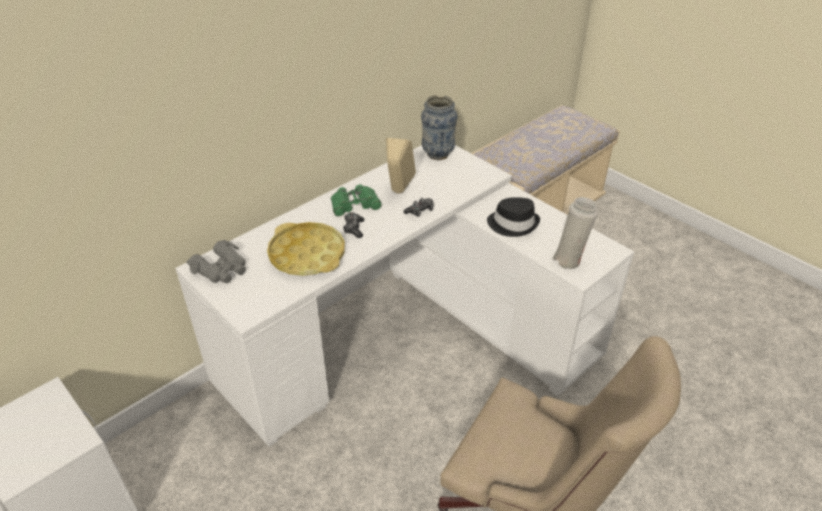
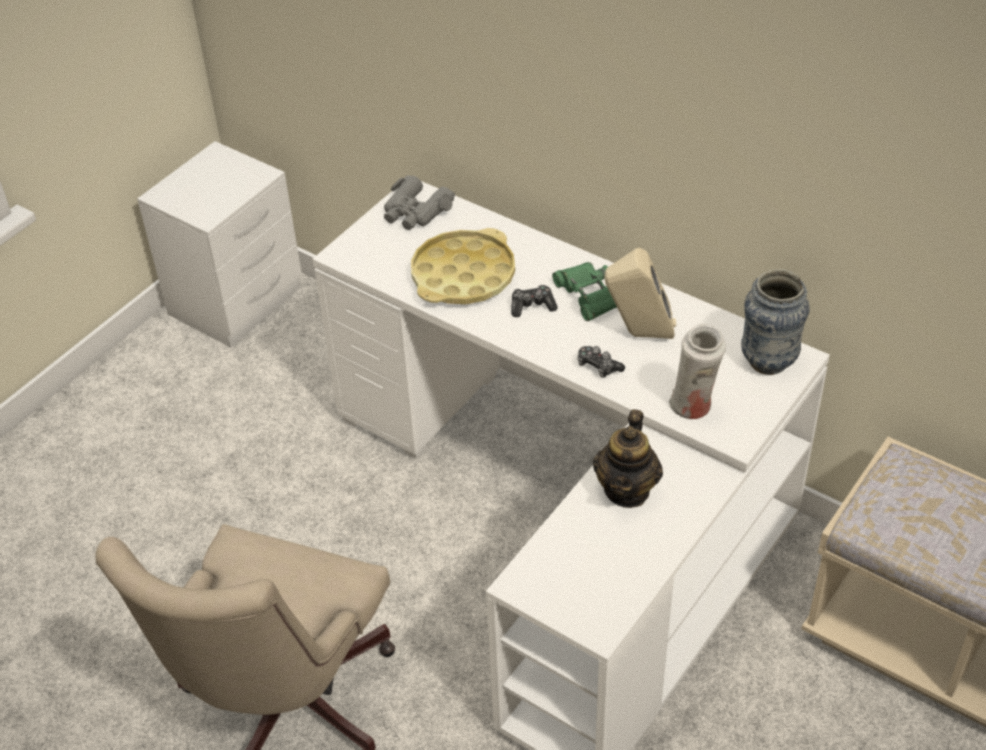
camera: 80 degrees right, 5 degrees up
black hat [487,197,540,237] -> teapot [593,409,663,508]
white vase [552,197,598,269] -> white vase moved to [669,324,726,419]

